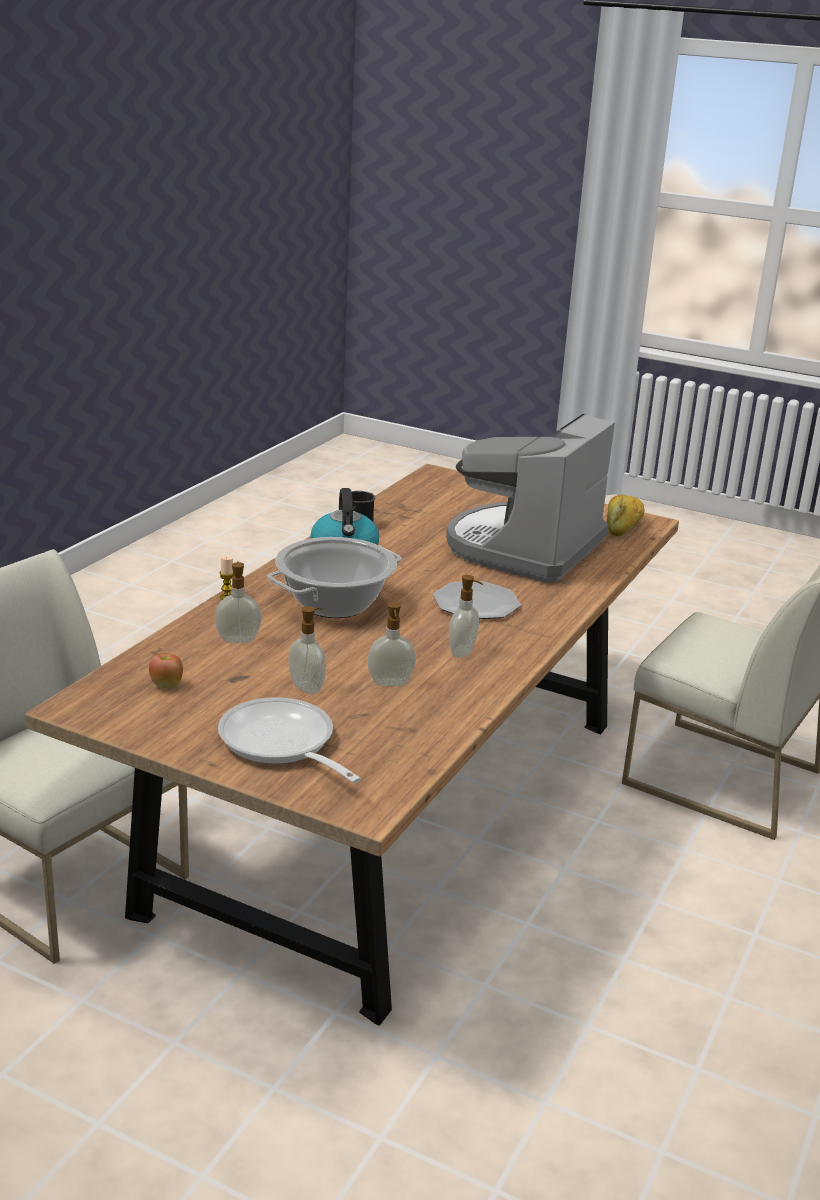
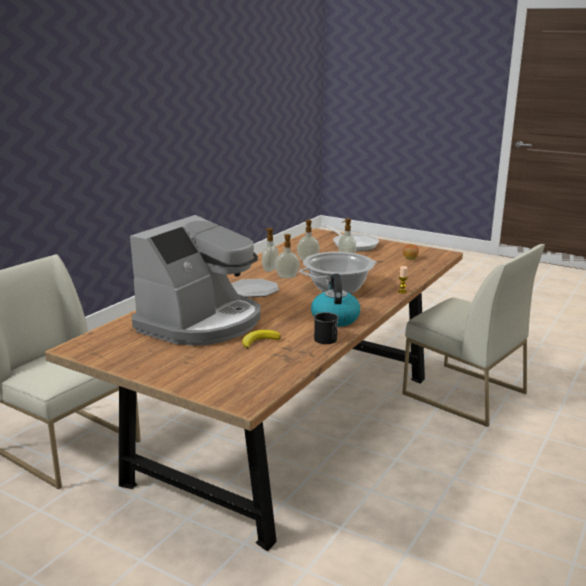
camera: 175 degrees left, 5 degrees down
soap dispenser [215,562,262,643] -> soap dispenser moved to [275,234,300,278]
bread [607,495,644,537] -> none
none -> banana [242,330,281,349]

